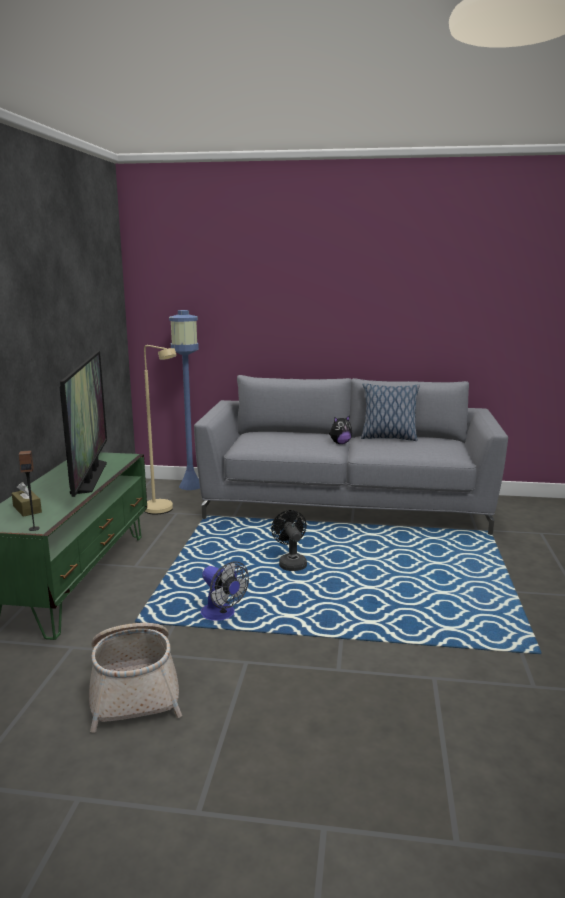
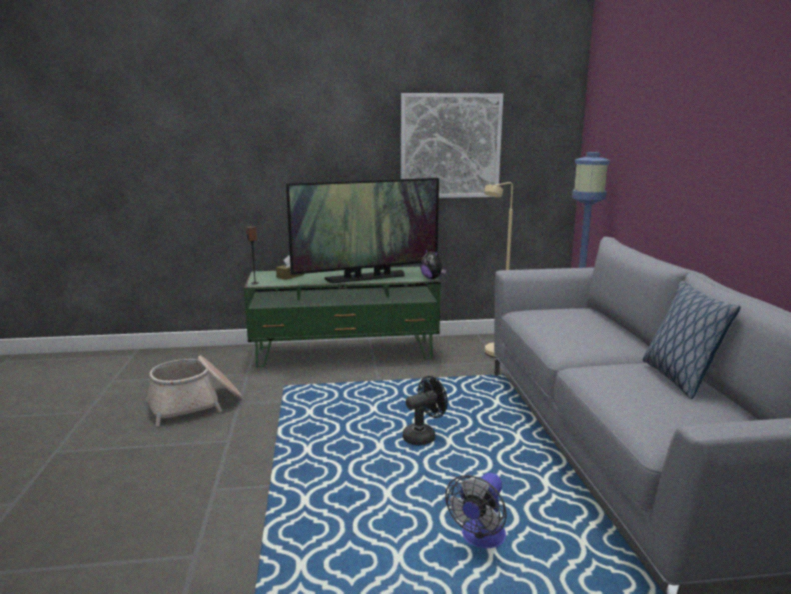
camera: 75 degrees right, 0 degrees up
fan [201,561,249,621] -> fan moved to [445,473,507,548]
plush toy [329,415,352,444] -> plush toy moved to [420,248,446,279]
none -> picture [401,93,503,198]

